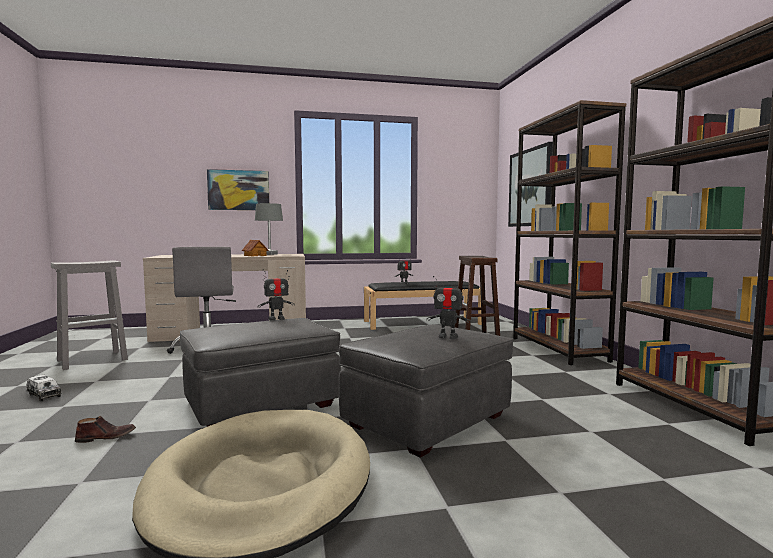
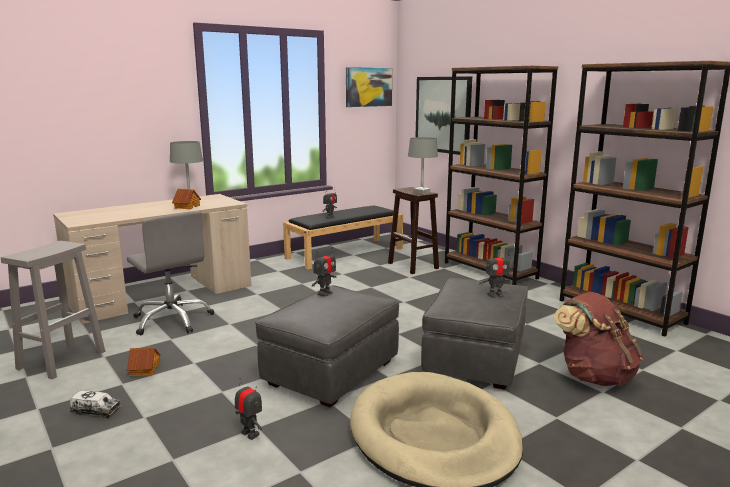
camera: 25 degrees left, 10 degrees up
brown shoe [75,416,136,443] -> toy robot [235,378,262,440]
picture [207,169,269,210] -> picture moved to [346,67,392,107]
none -> toy house [127,348,161,376]
none -> grey table lamp [408,137,438,194]
none -> brown backpack [554,292,643,386]

